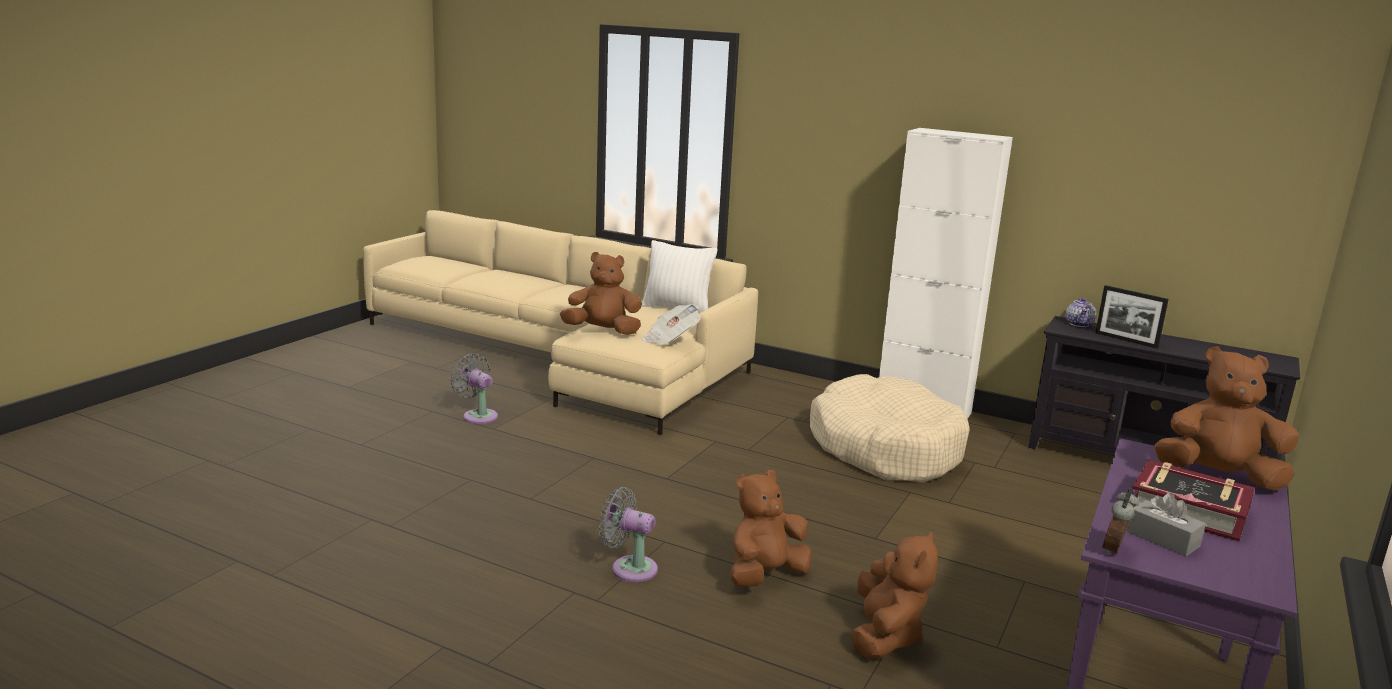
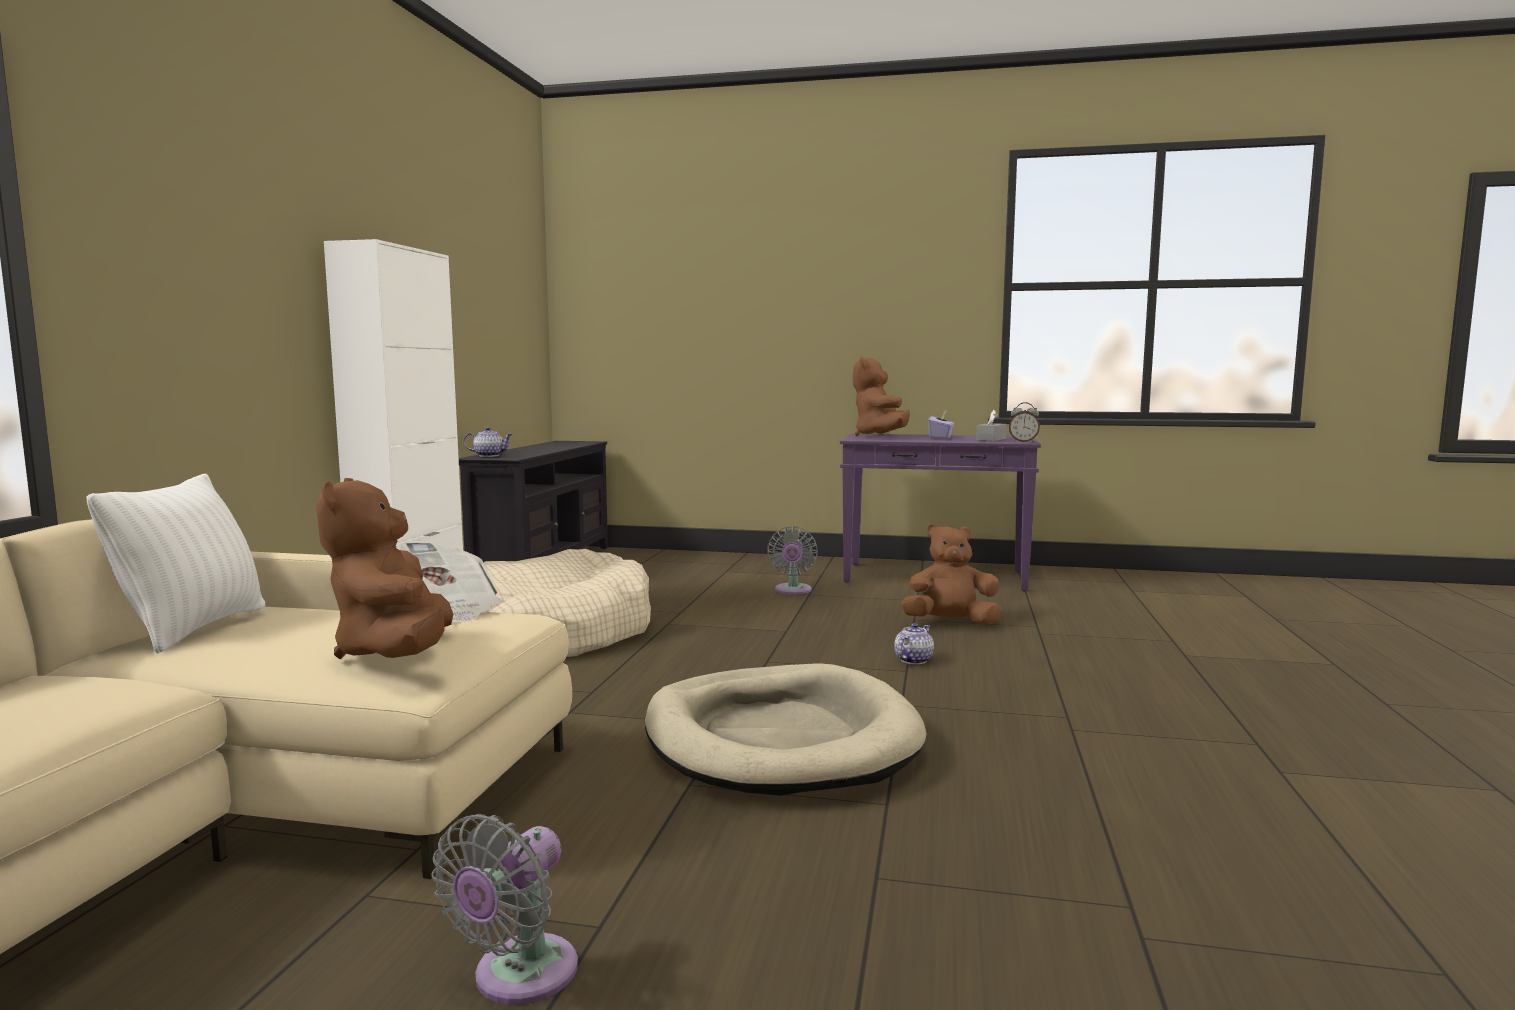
camera: 105 degrees left, 10 degrees down
grey fan [599,487,658,582] -> grey fan moved to [767,526,818,595]
brown plush toy [730,470,812,587] -> teapot [894,623,934,664]
picture frame [1096,285,1169,348] -> none
book [1130,460,1255,541] -> purple tissue box [928,410,954,439]
none -> beige dog bed [645,663,927,796]

